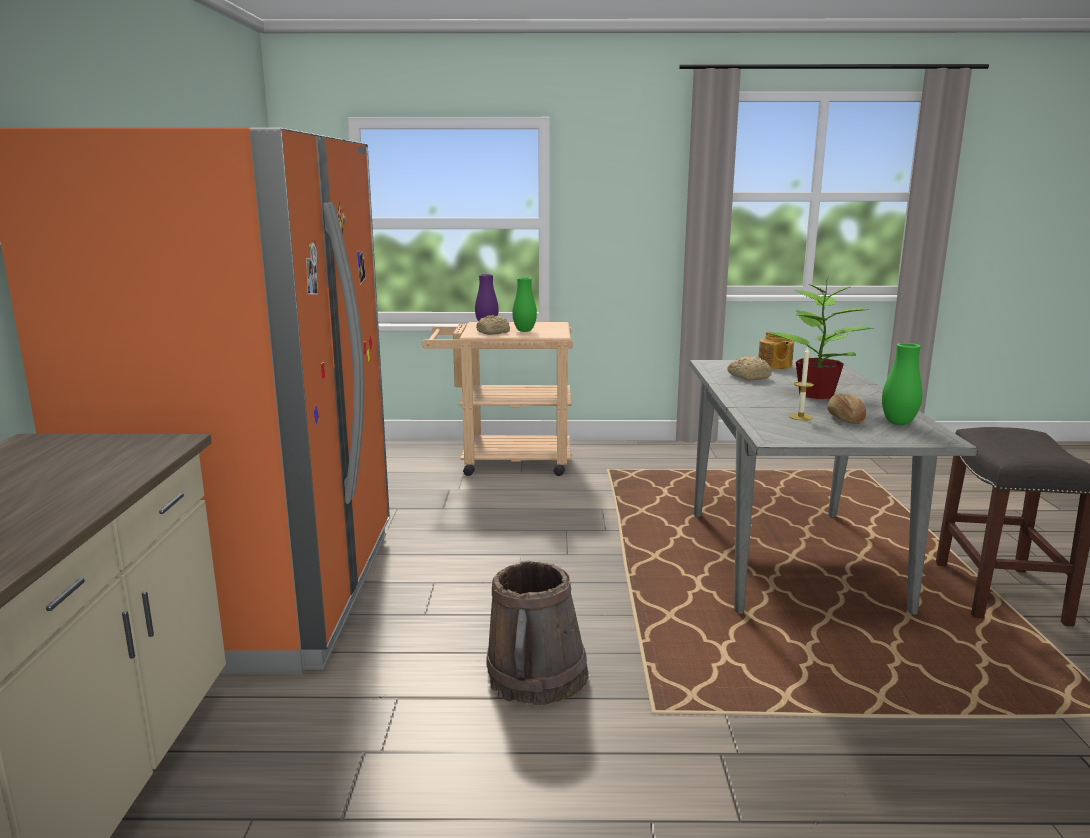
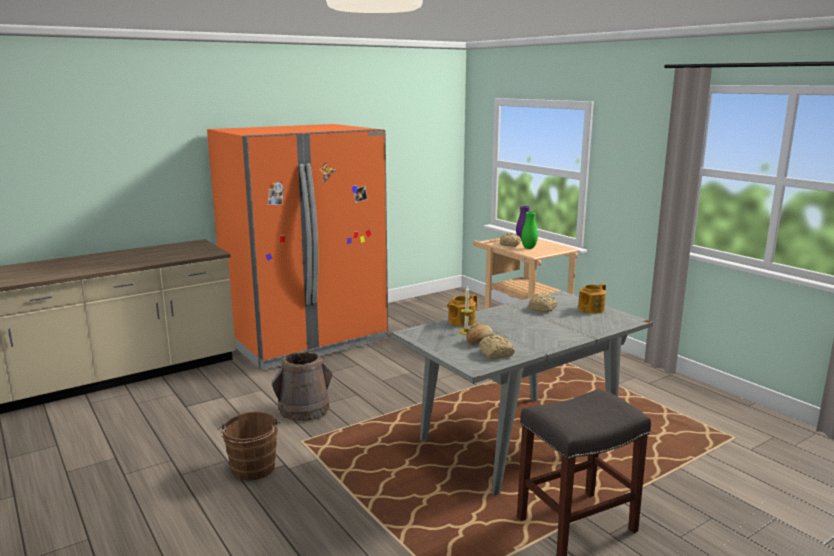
camera: 55 degrees right, 0 degrees up
potted plant [767,279,874,399] -> none
green vase [882,343,923,425] -> bread [479,335,515,359]
none -> brown bucket [218,411,280,481]
none -> teapot [447,294,477,326]

